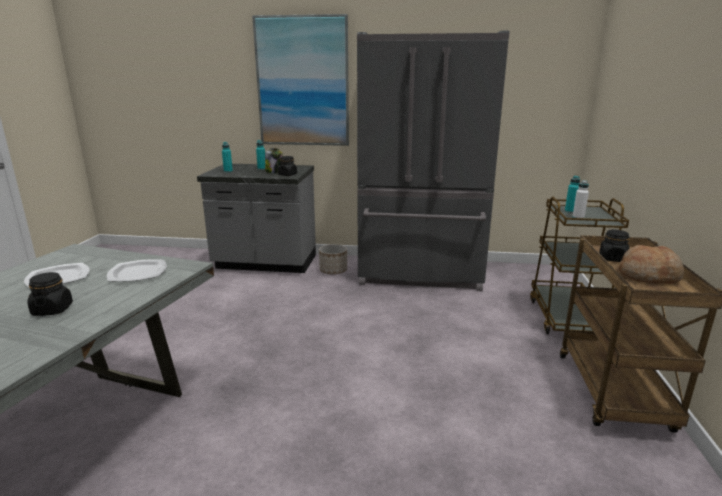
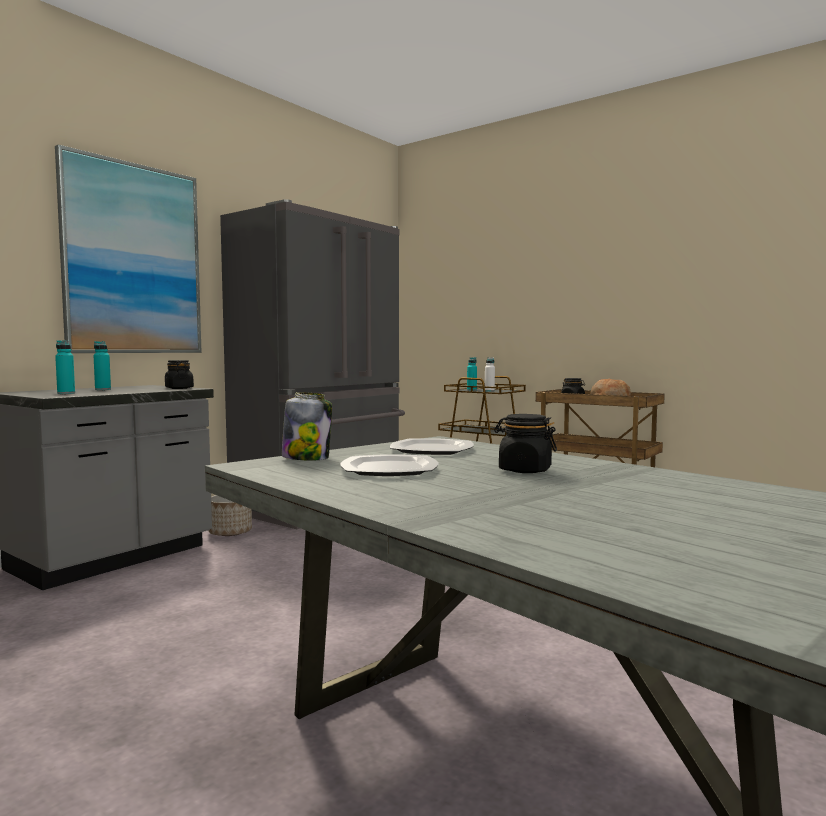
camera: 60 degrees left, 15 degrees down
jar [265,148,283,173] -> jar moved to [282,392,332,461]

